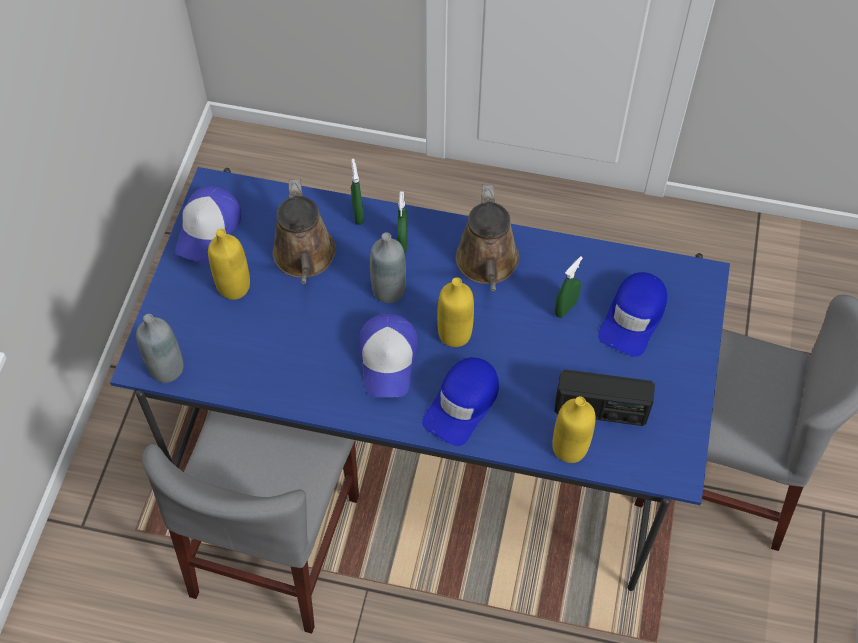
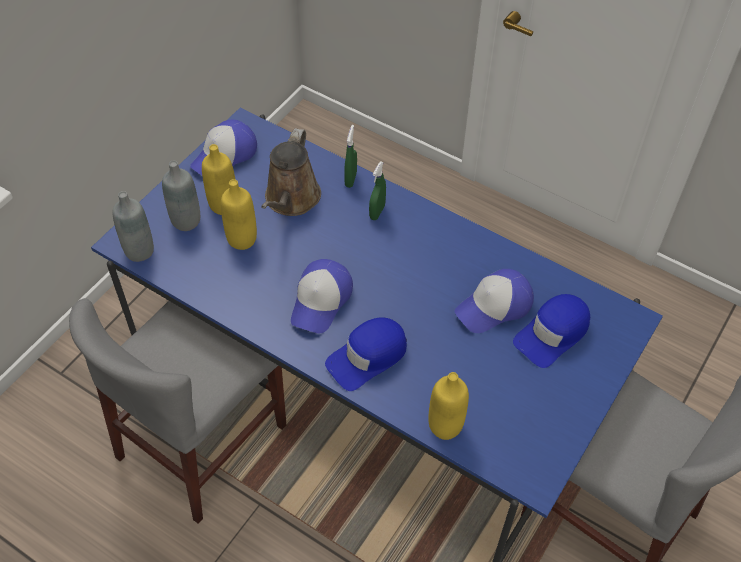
camera: 20 degrees right, 5 degrees down
grey bottle [370,232,406,303] -> grey bottle moved to [162,160,200,231]
yellow bottle [437,277,474,347] -> yellow bottle moved to [221,179,257,250]
brown watering can [456,185,519,292] -> none
radio [554,369,655,426] -> none
green spray bottle [555,256,583,318] -> cap [454,269,534,333]

